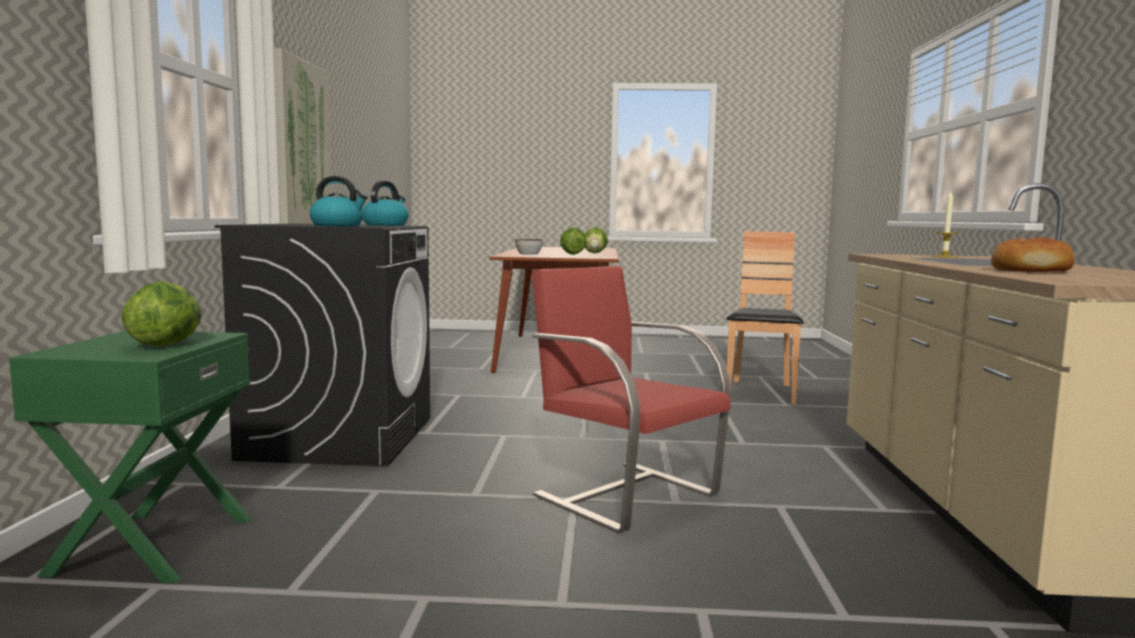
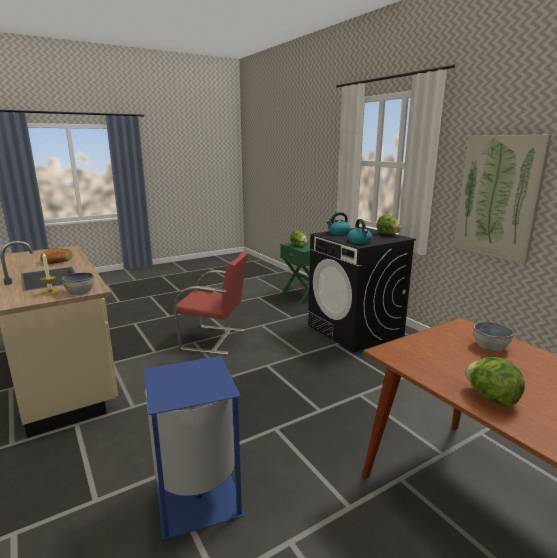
camera: 145 degrees right, 10 degrees up
lettuce [560,227,587,255] -> lettuce moved to [377,215,402,235]
brown chair [727,231,803,405] -> blue trash can [144,356,245,540]
none -> bowl [61,272,94,294]

